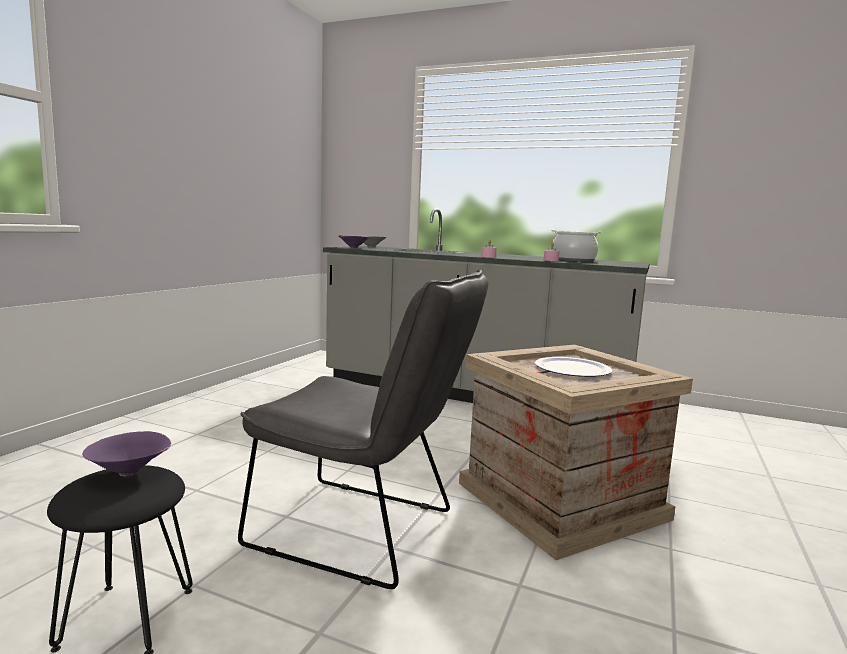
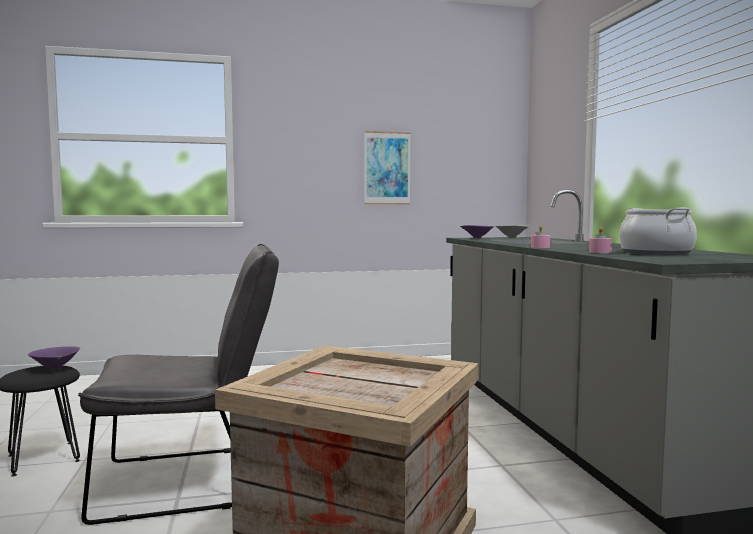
camera: 55 degrees right, 5 degrees down
grey chair [238,270,488,589] -> grey chair turned 90 degrees counterclockwise [78,244,279,525]
plate [535,357,612,377] -> none
none -> picture [364,131,411,204]

